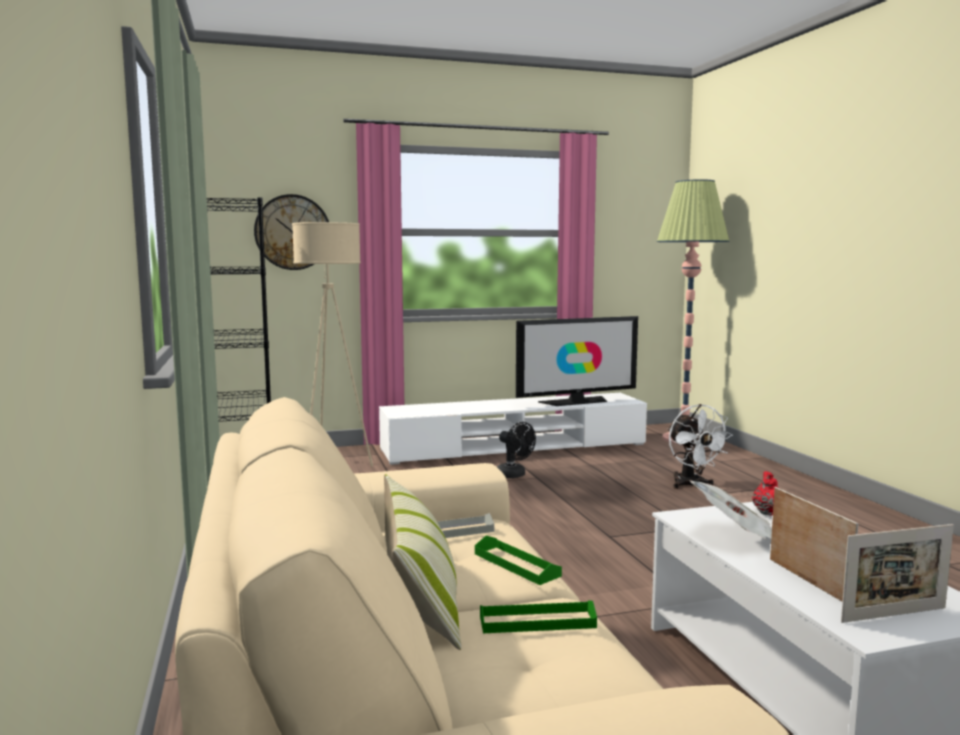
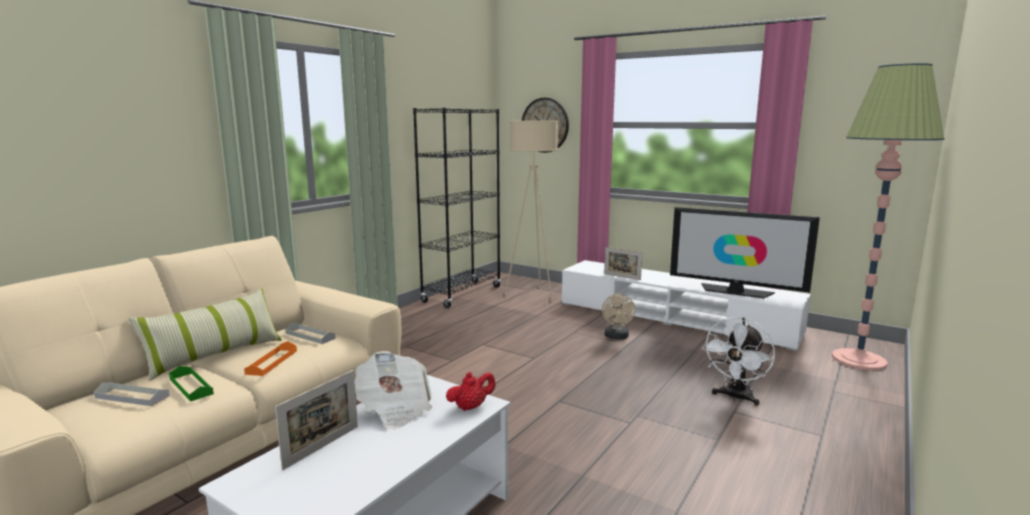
camera: 50 degrees right, 5 degrees up
green tray [475,536,562,585] -> orange tray [244,341,297,376]
black fan [497,422,536,478] -> beige fan [602,294,635,339]
picture frame [841,524,954,623] -> picture frame moved to [604,247,642,280]
none -> grey tray [94,382,170,406]

